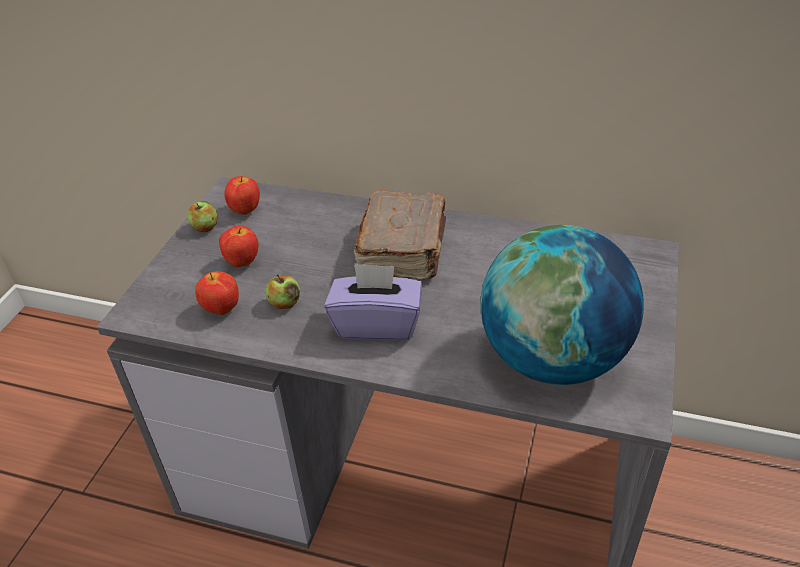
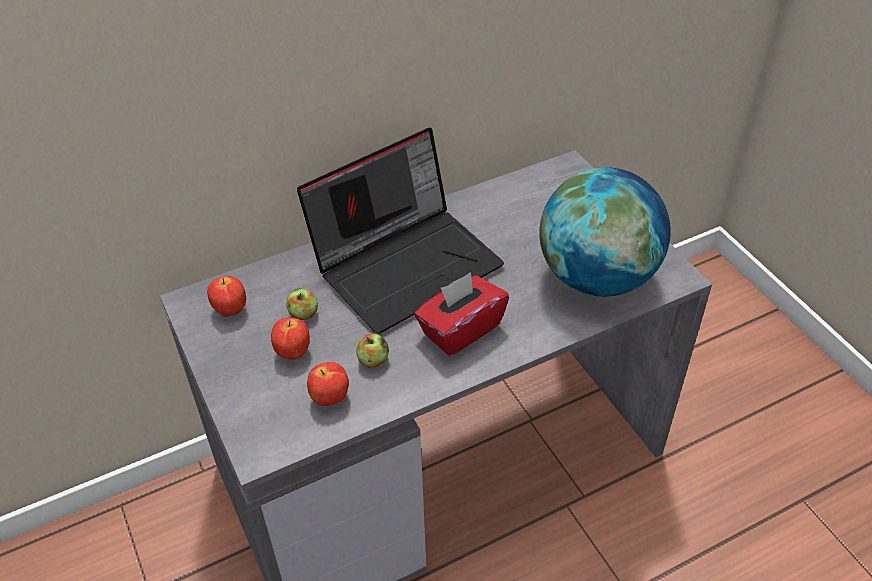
camera: 45 degrees left, 5 degrees up
apple [188,201,218,232] -> apple moved to [286,289,318,320]
purple tissue box [325,264,422,341] -> red tissue box [414,272,509,356]
brown book [354,190,446,280] -> laptop [297,128,504,334]

